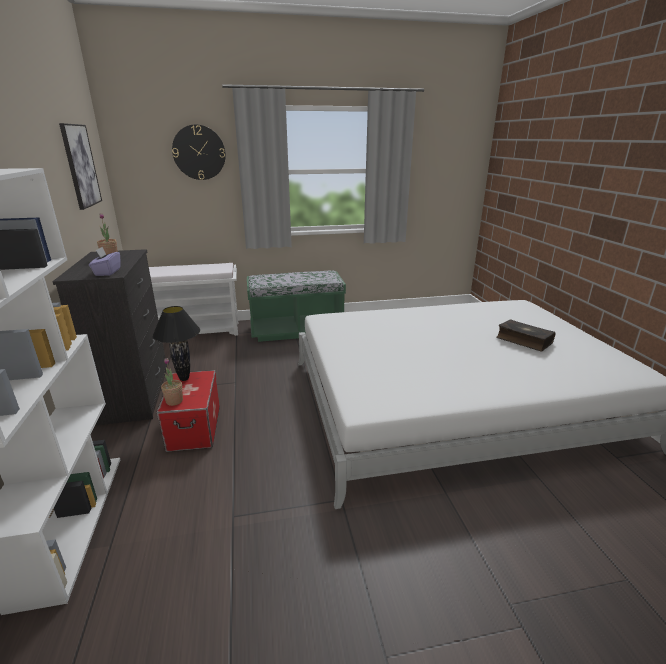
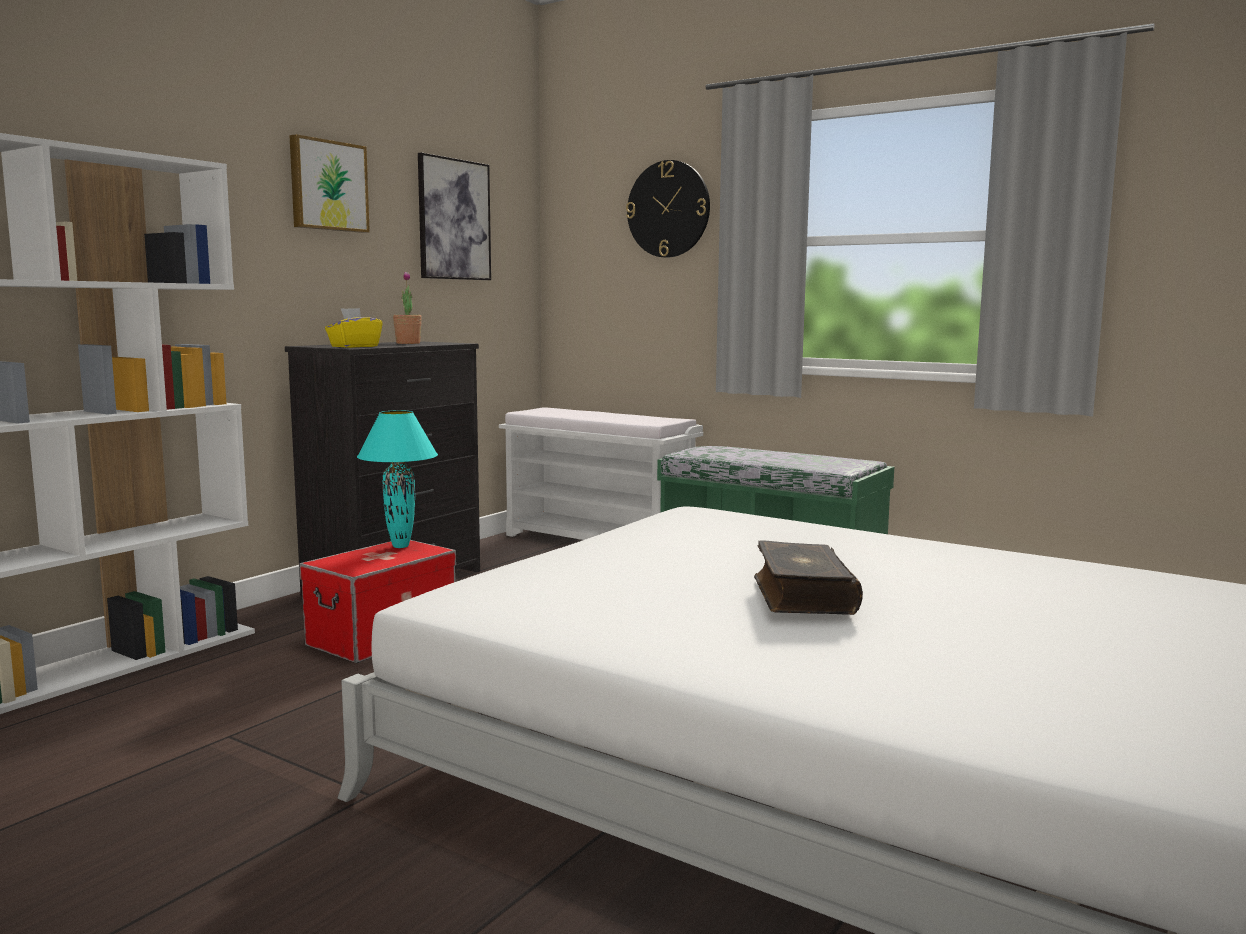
camera: 45 degrees right, 15 degrees down
purple tissue box [89,247,121,276] -> yellow tissue box [325,308,383,348]
black table lamp [152,306,200,381] -> turquoise table lamp [357,410,438,548]
potted plant [161,358,183,406] -> none
book [496,319,555,351] -> book moved to [754,540,863,615]
none -> picture [289,134,370,233]

